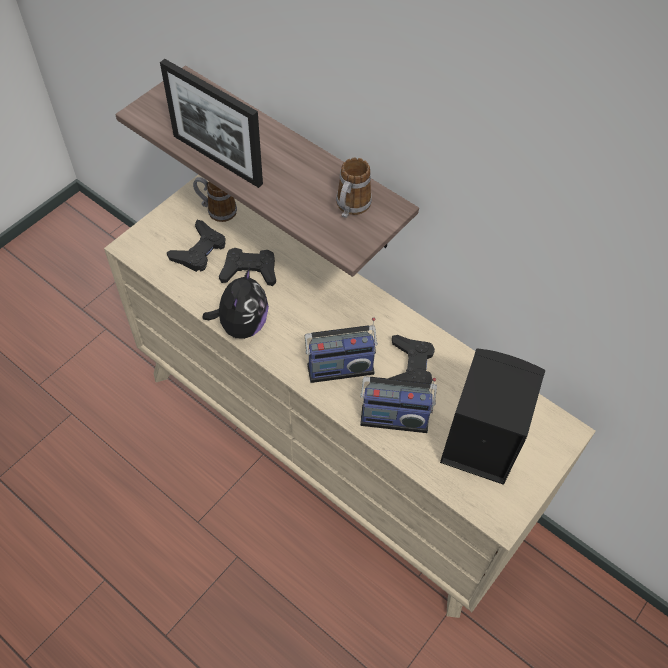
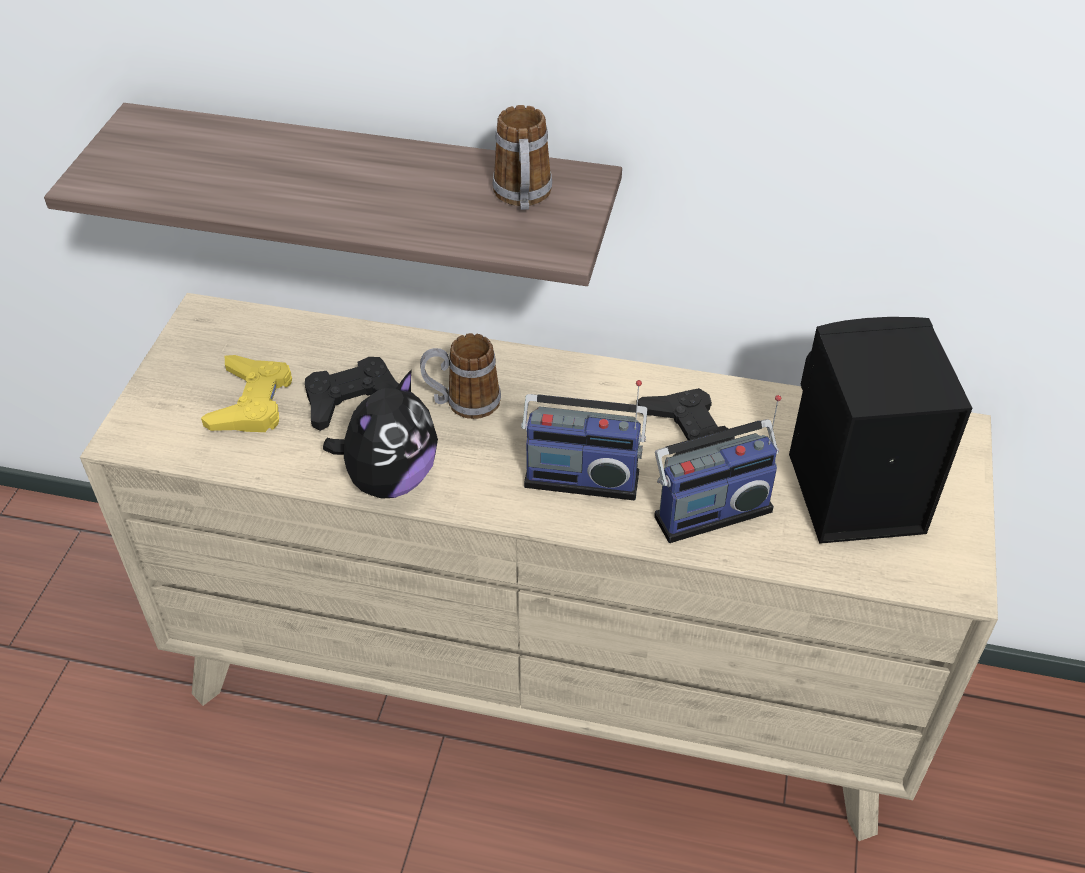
camera: 25 degrees left, 10 degrees down
picture frame [160,59,263,188] -> none
black game controller [167,220,226,272] -> yellow game controller [201,355,292,432]
mug [193,177,237,222] -> mug moved to [420,333,501,419]
plush toy [202,267,269,339] -> plush toy turned 45 degrees clockwise [323,369,438,499]
radio [305,318,378,383] -> radio turned 45 degrees clockwise [521,380,647,501]

